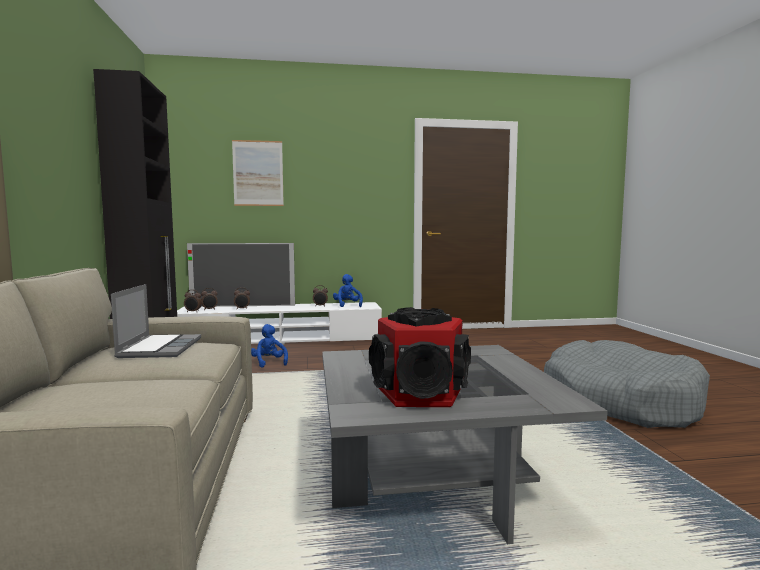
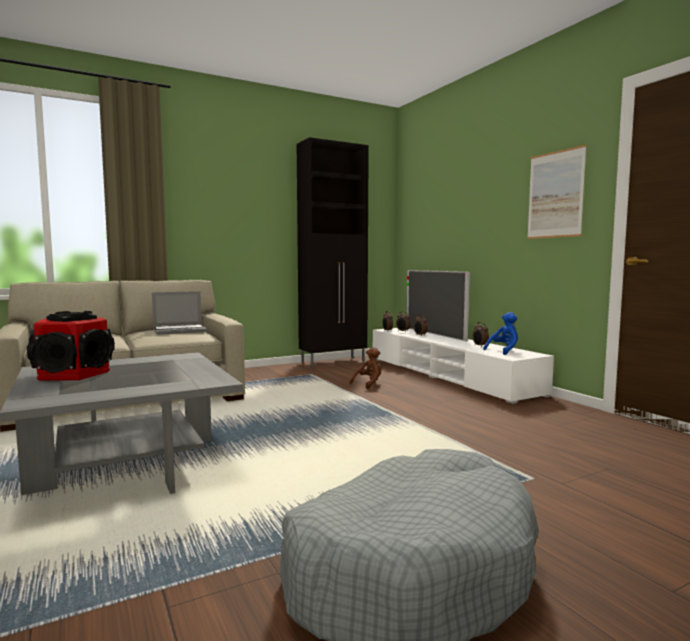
camera: 70 degrees right, 0 degrees up
picture [232,140,284,206] -> picture moved to [527,145,587,239]
blue plush toy [251,324,288,368] -> brown plush toy [349,347,381,389]

